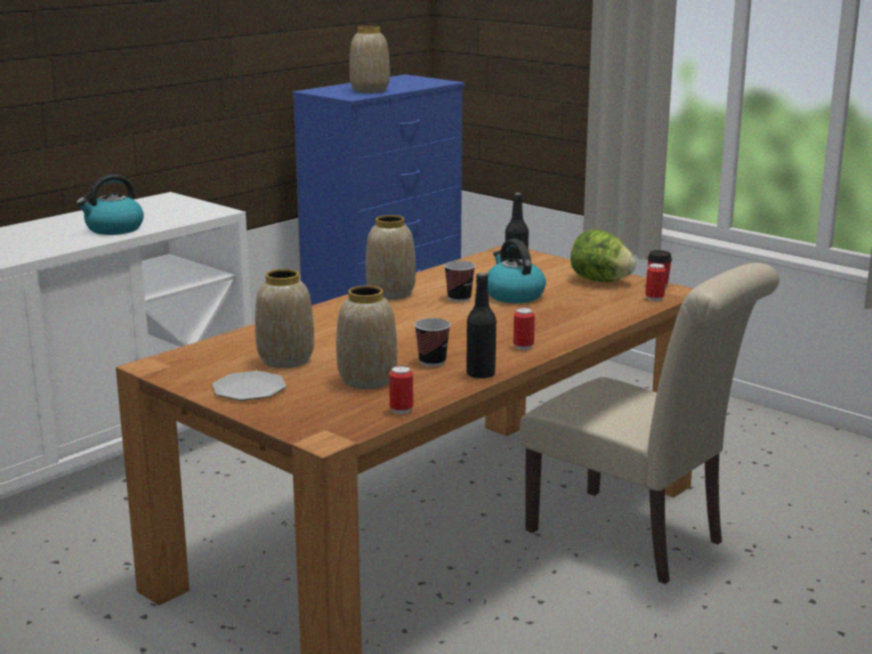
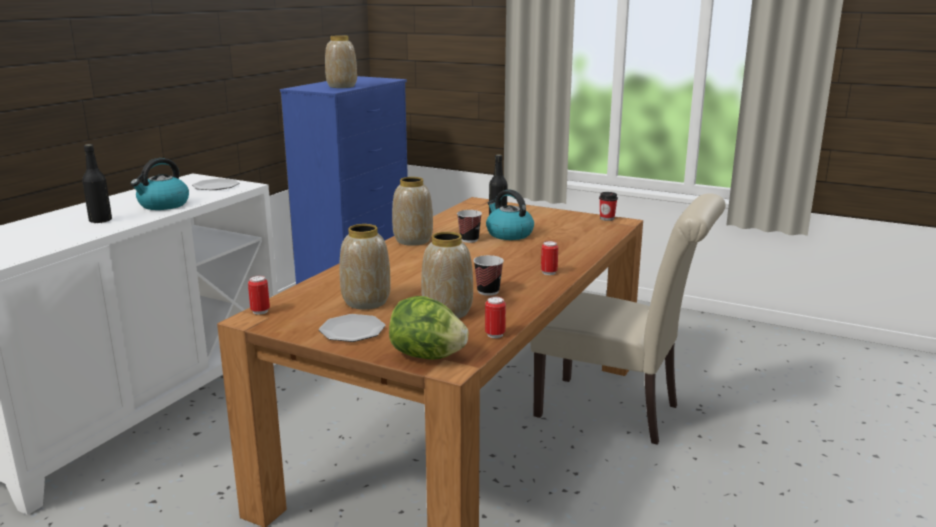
camera: 15 degrees left, 0 degrees up
black bottle [466,273,496,379] -> black bottle moved to [82,144,112,224]
lettuce [570,230,636,282] -> lettuce moved to [389,296,468,360]
can [646,263,666,301] -> can moved to [248,276,270,314]
none -> plate [192,178,239,190]

